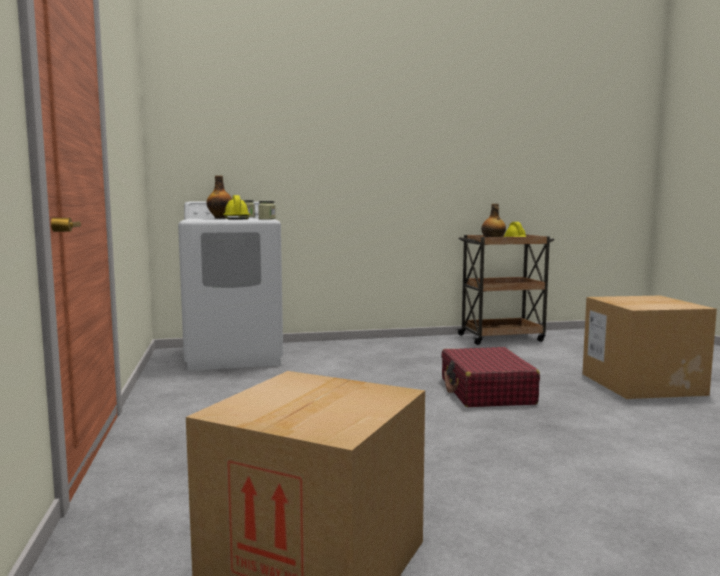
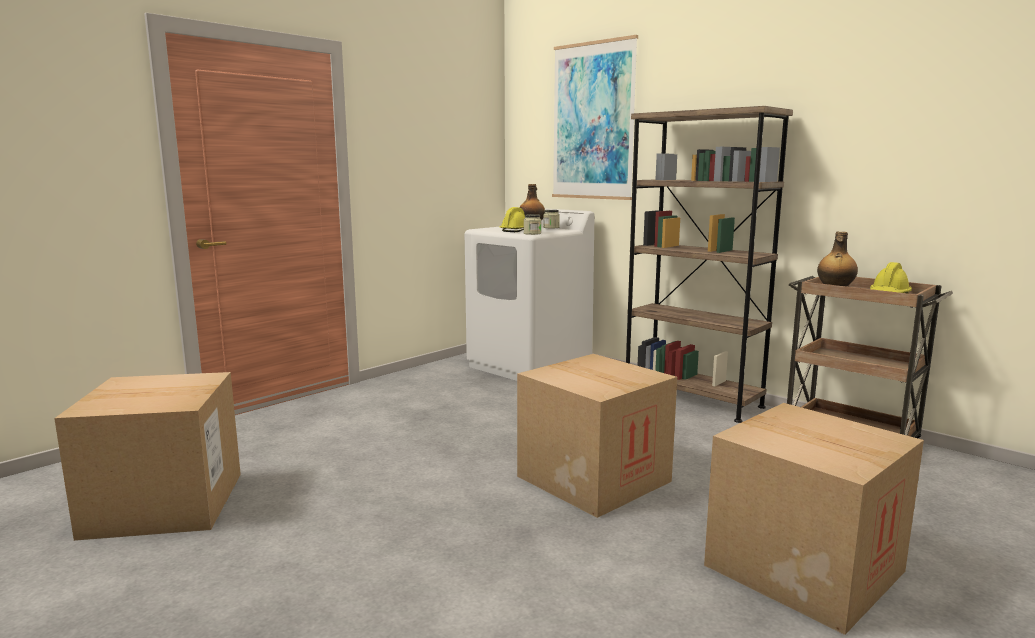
camera: 55 degrees right, 5 degrees up
red suitcase [441,347,540,407] -> cardboard box [517,354,677,518]
none -> picture [552,35,638,200]
none -> brown bookcase [626,106,793,423]

